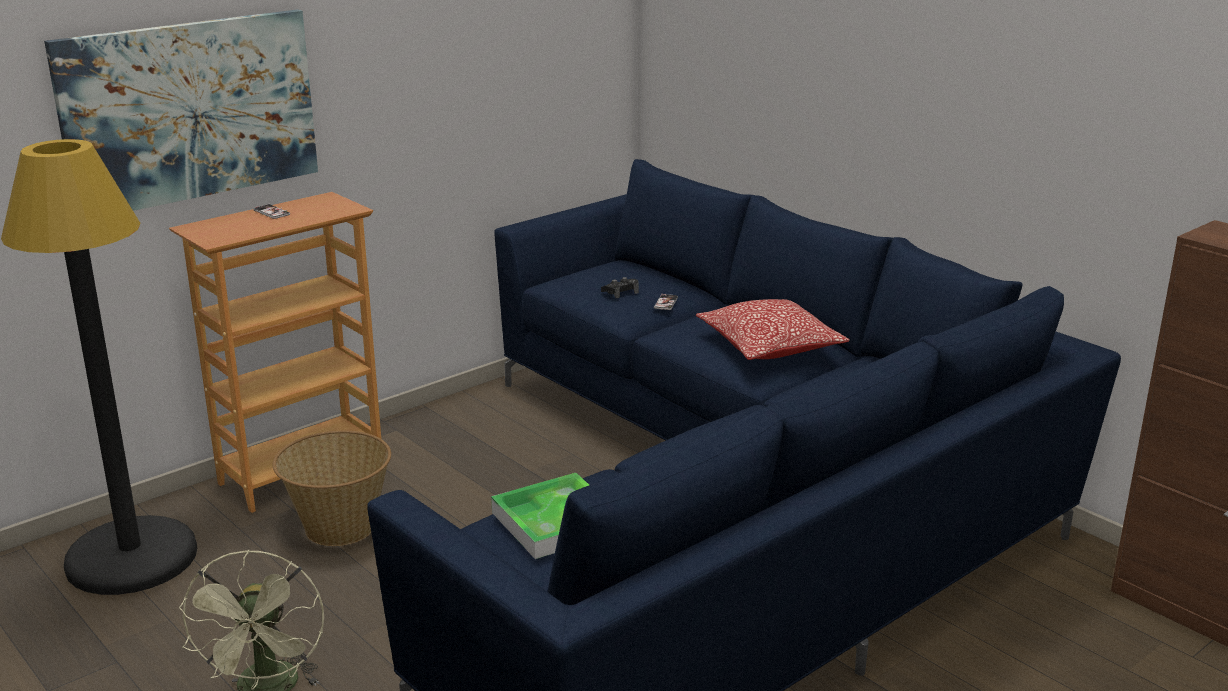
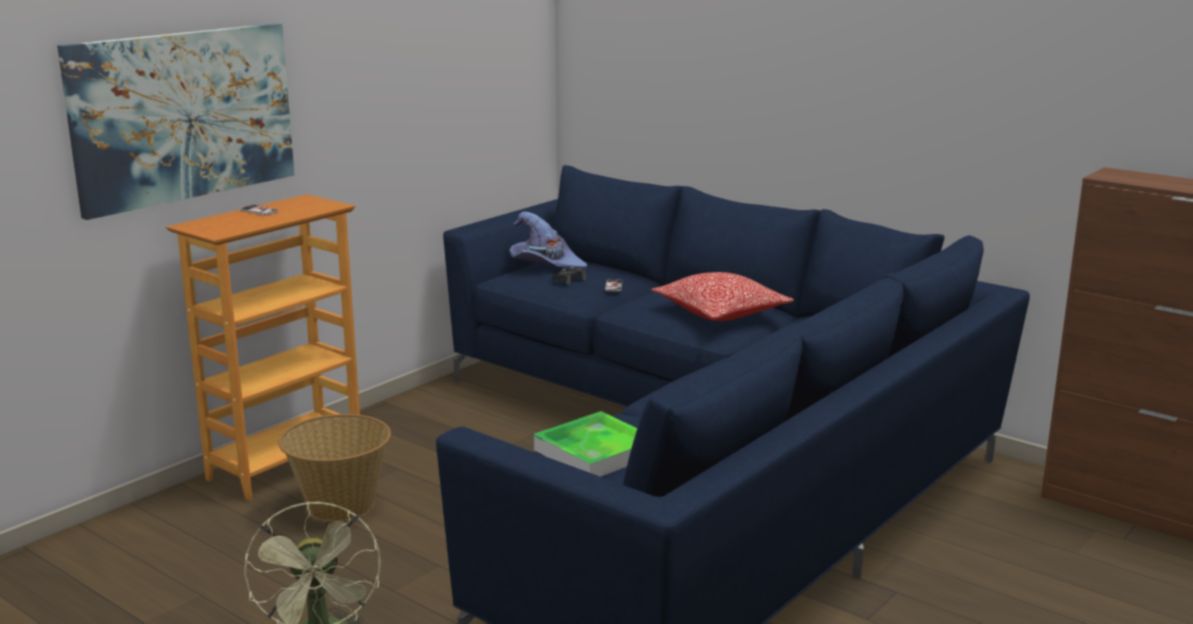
camera: 10 degrees left, 5 degrees down
black floor lamp [1,139,197,595] -> none
none -> purple hat [510,212,587,269]

